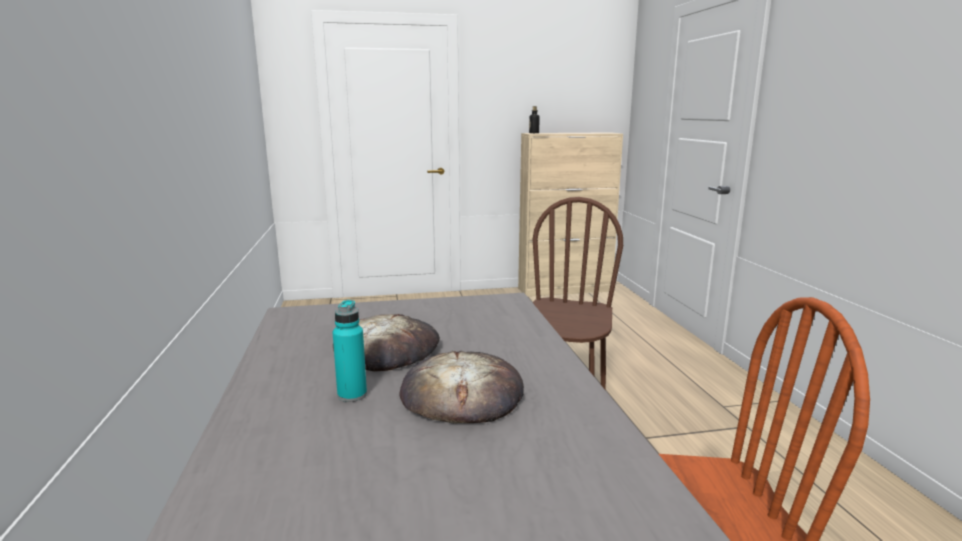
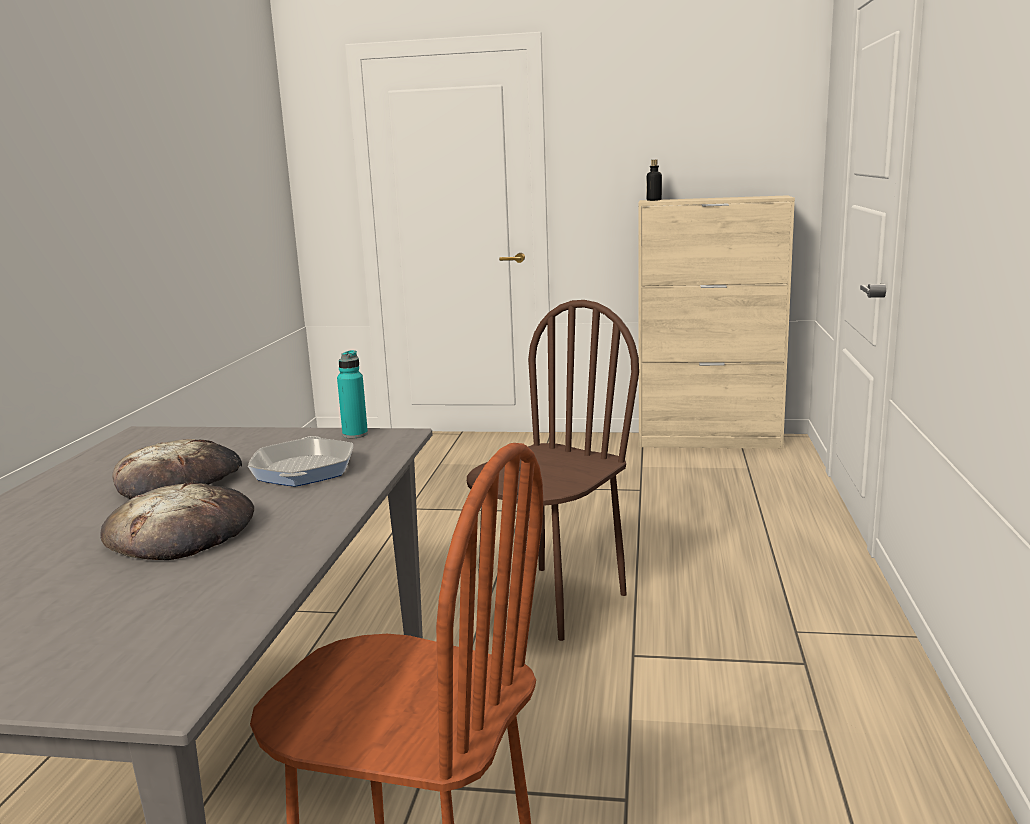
camera: 20 degrees right, 0 degrees up
turquoise bottle [333,300,367,402] -> turquoise bottle moved to [337,350,368,438]
none -> frying pan [248,436,353,487]

